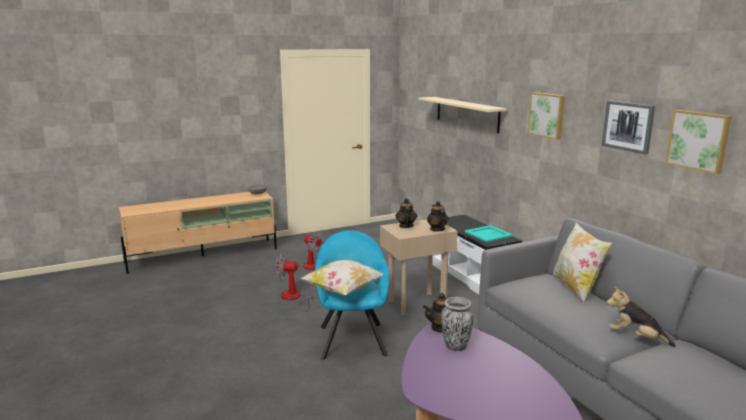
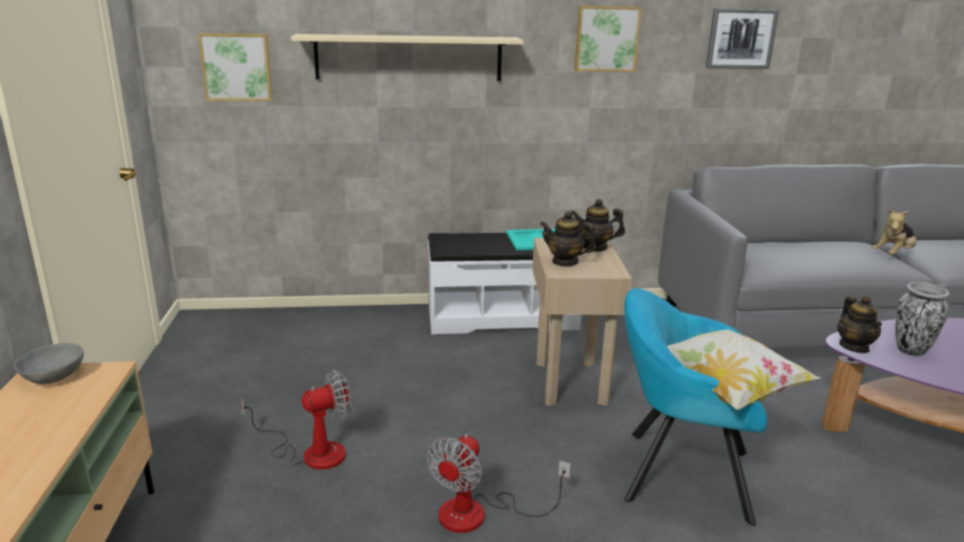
camera: 70 degrees left, 5 degrees up
pillow [552,222,612,304] -> none
picture [665,110,732,174] -> picture moved to [198,33,273,101]

